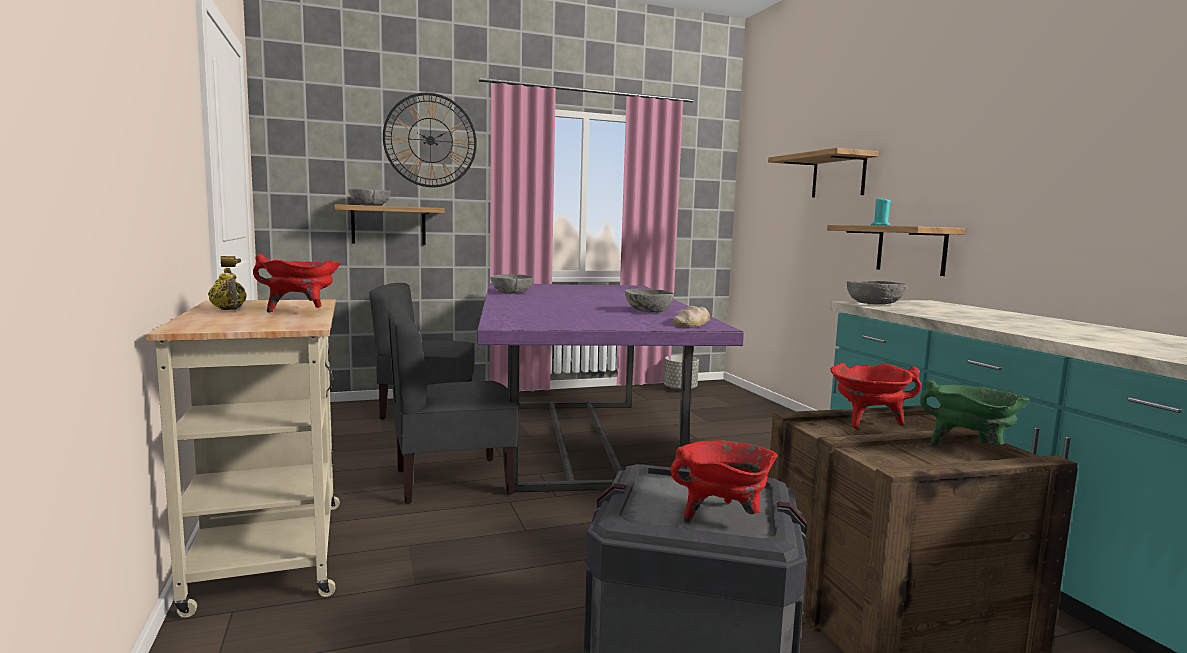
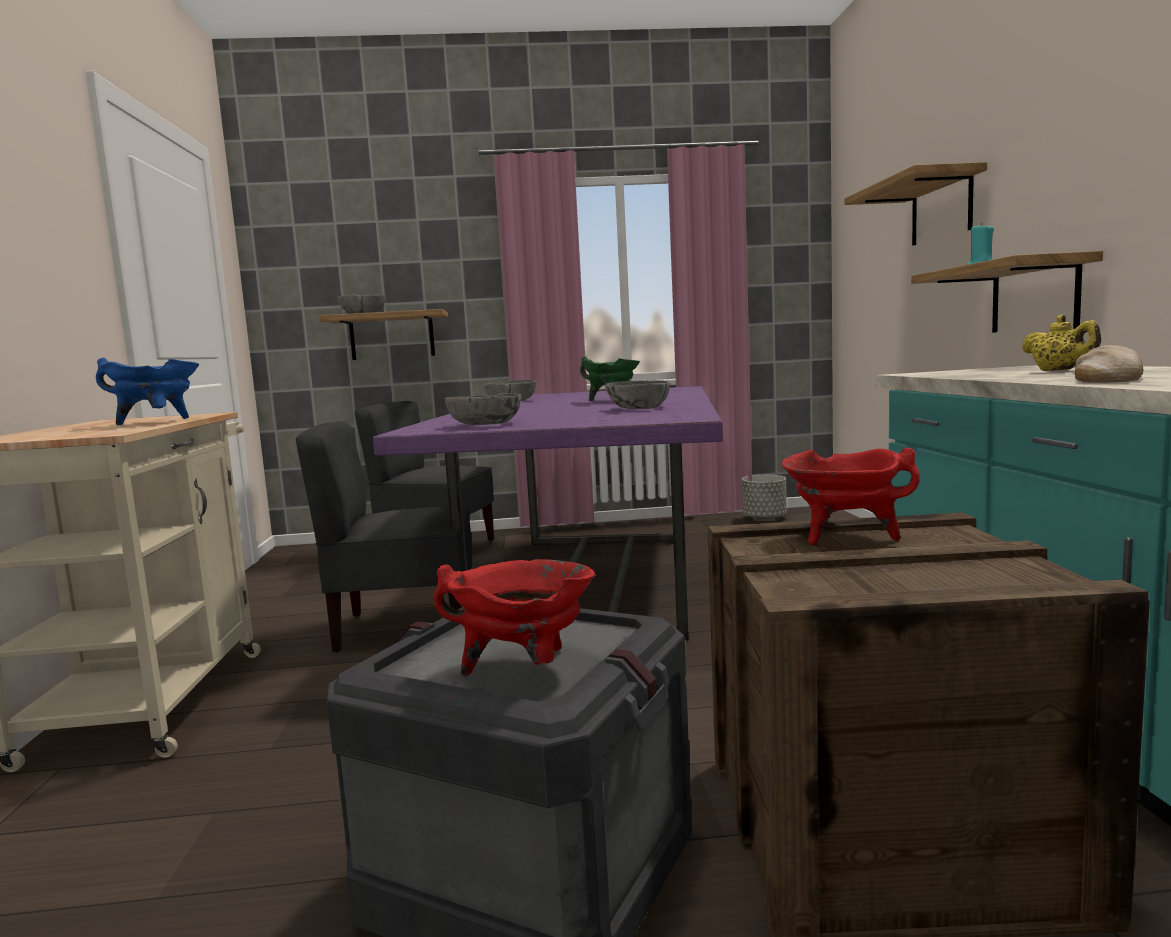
camera: 15 degrees right, 0 degrees up
yellow teapot [208,267,247,310] -> yellow teapot moved to [1021,314,1101,371]
red cooking pot [253,254,341,313] -> blue cooking pot [96,358,199,425]
wall clock [383,93,477,187] -> none
bread [673,306,710,328] -> bread moved to [1075,345,1144,383]
grey bowl [847,281,908,304] -> grey bowl moved to [445,393,521,425]
green cooking pot [920,380,1030,447] -> green cooking pot moved to [580,356,640,401]

